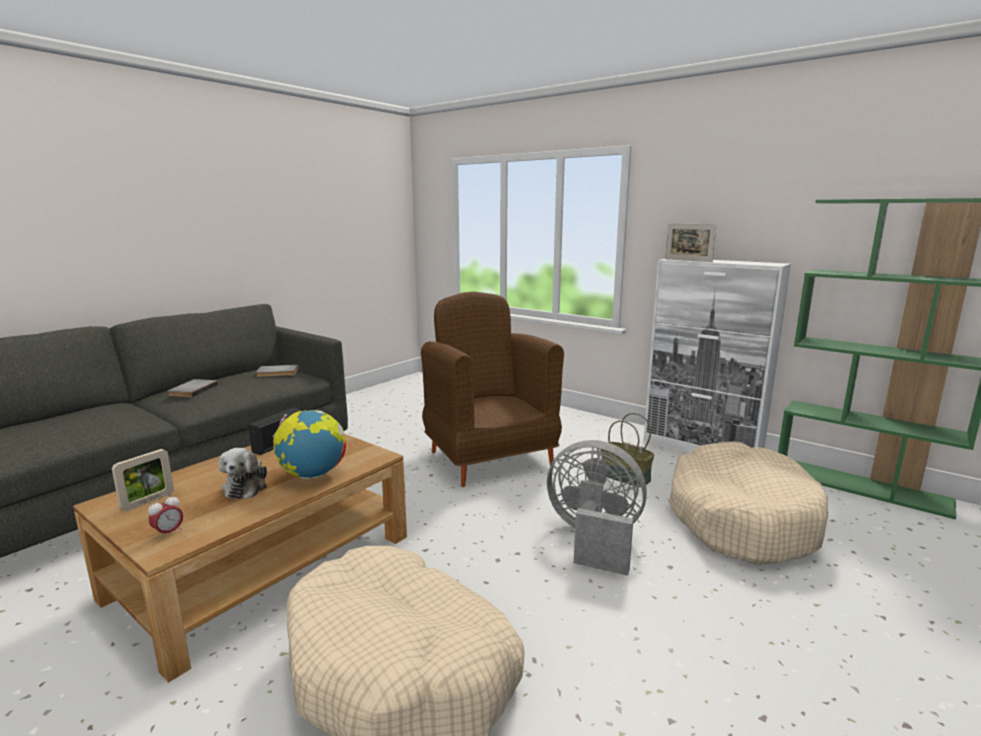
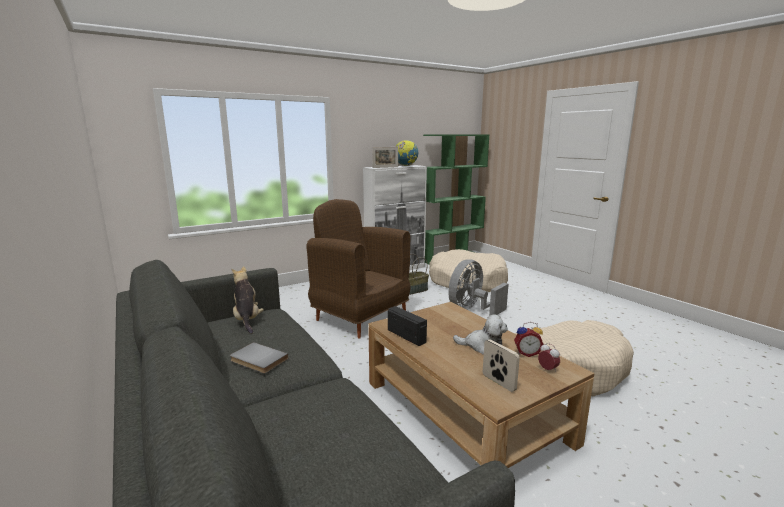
camera: 70 degrees left, 0 degrees up
grey book [256,365,299,377] -> plush toy [232,266,264,334]
globe [273,410,347,479] -> globe moved to [396,140,418,166]
brown armchair [421,291,564,487] -> brown armchair turned 45 degrees clockwise [306,199,411,339]
none -> alarm clock [514,322,544,357]

